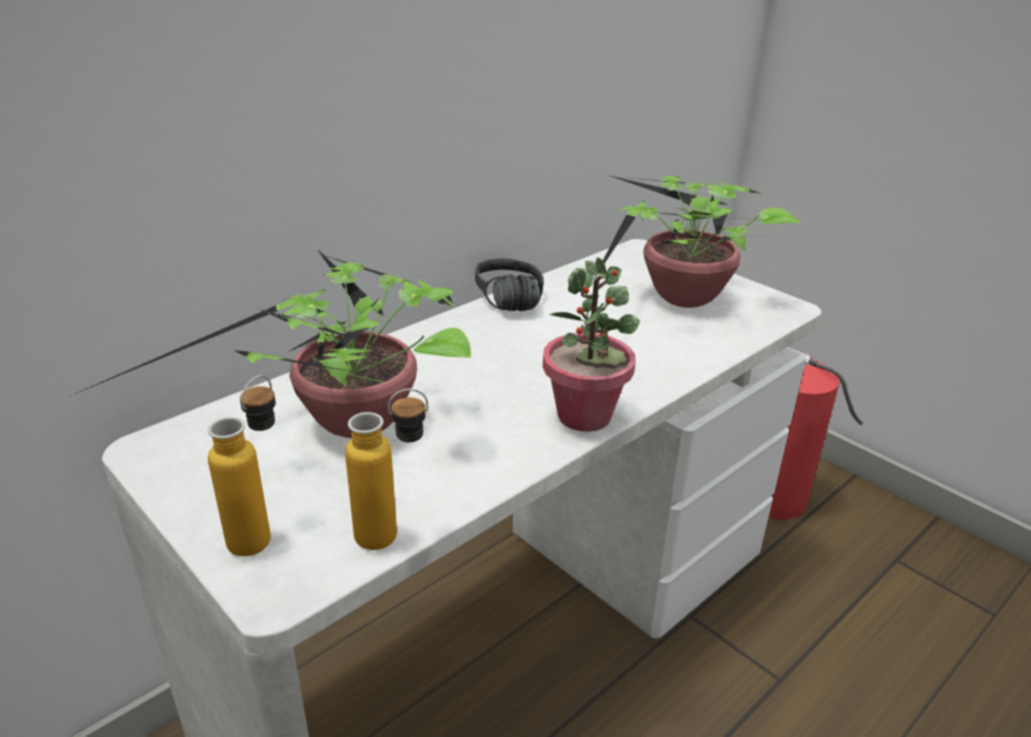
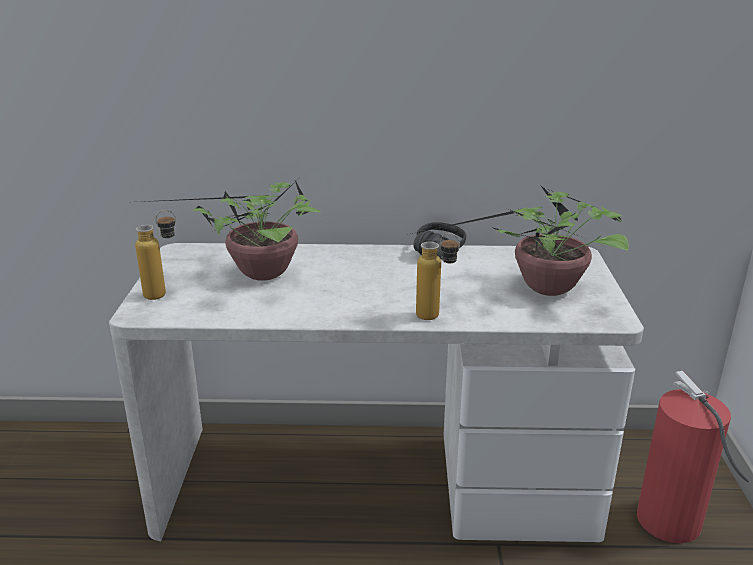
camera: 45 degrees right, 5 degrees down
bottle [345,389,428,550] -> bottle moved to [416,233,460,320]
potted plant [543,258,640,432] -> none

